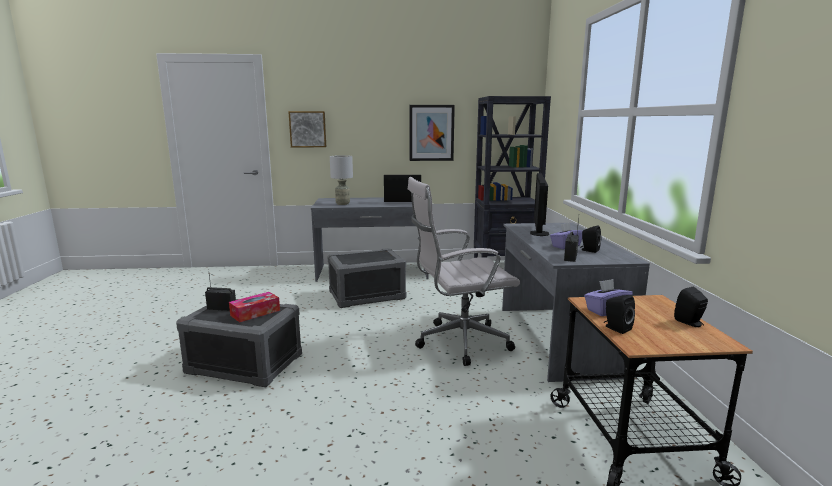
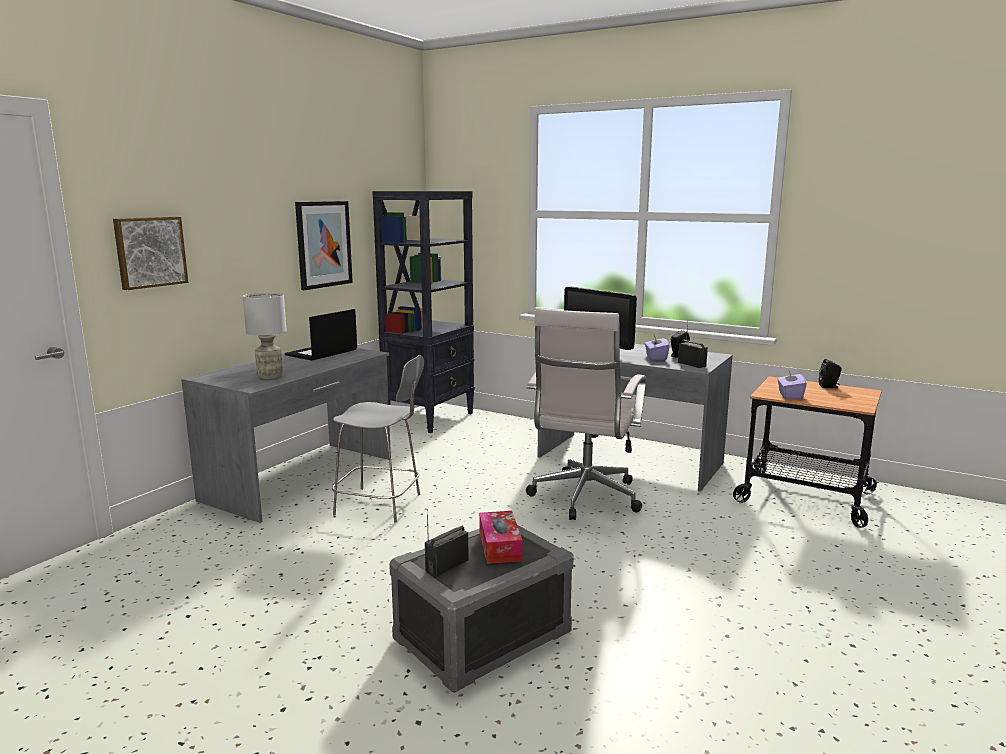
camera: 55 degrees left, 0 degrees up
grey storage box [327,248,406,308] -> grey chair [332,355,424,522]
black speaker [604,295,635,334] -> none

